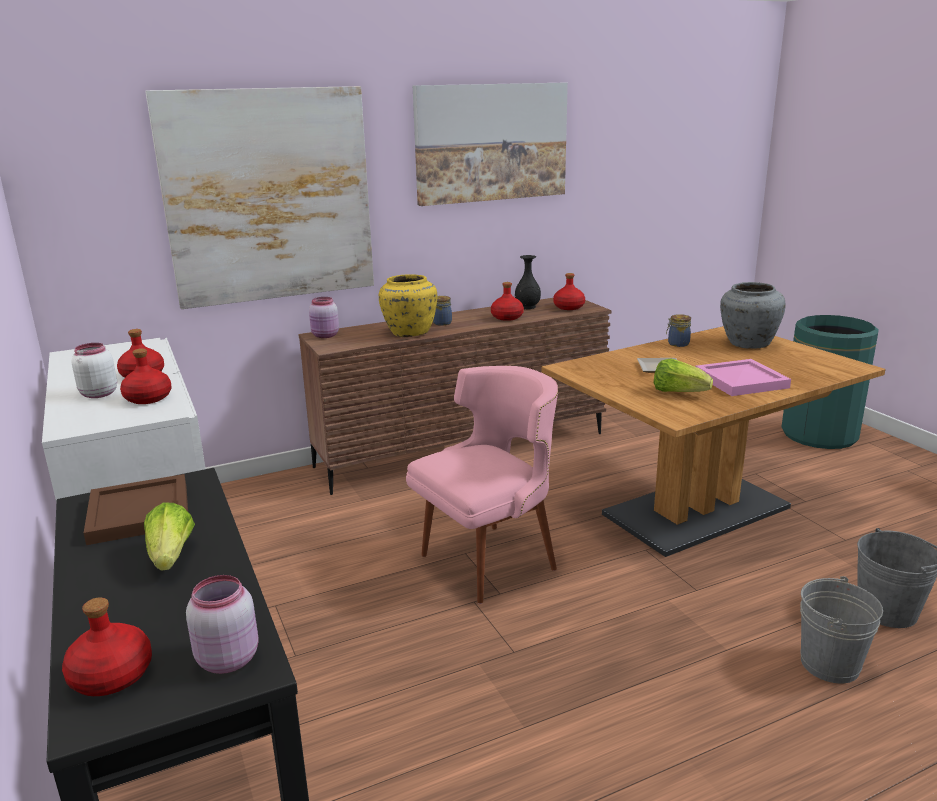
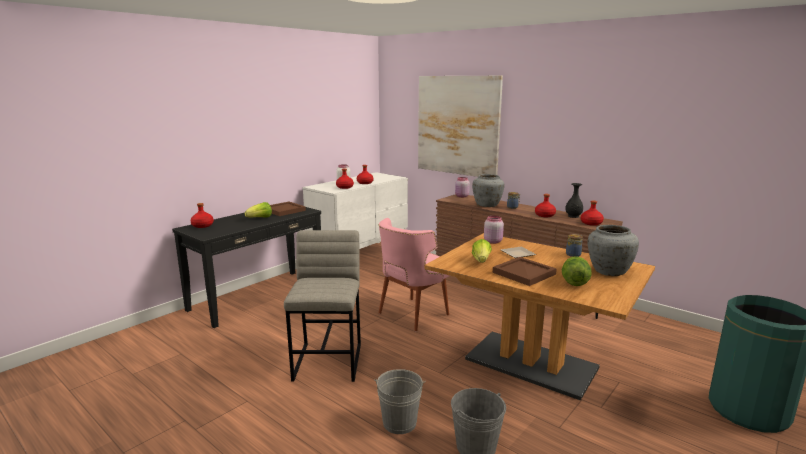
camera: 65 degrees right, 5 degrees down
pink jar [186,575,259,674] -> pink jar moved to [484,216,504,244]
yellow vase [379,274,438,337] -> grey vase [472,174,504,207]
pink chair [406,366,558,604] -> pink chair turned 105 degrees clockwise [379,218,450,331]
picture [413,82,568,206] -> none
pink tray [696,359,791,396] -> brown tray [493,257,557,286]
none -> grey chair [284,230,361,382]
none -> lettuce [562,256,592,286]

